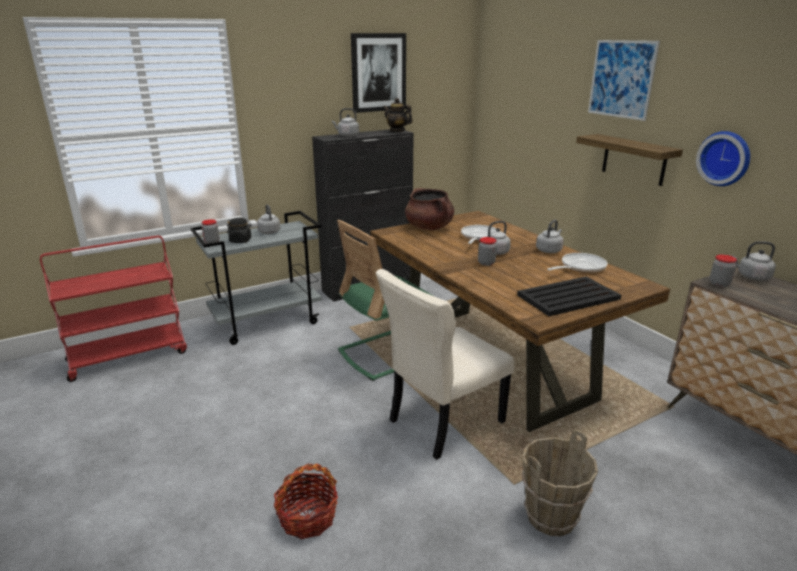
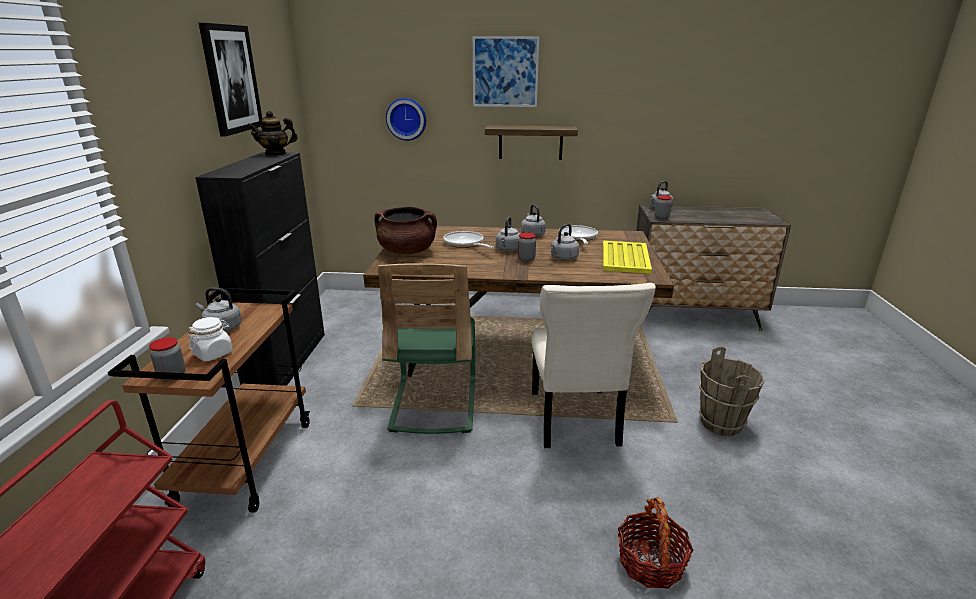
camera: 55 degrees left, 0 degrees up
grey cart [190,211,322,345] -> brown cart [108,288,310,513]
black jar [227,218,252,243] -> white jar [188,317,233,361]
grey kettle [332,108,359,137] -> grey kettle moved to [550,224,579,260]
black tray [517,276,621,316] -> yellow tray [603,241,652,274]
wall clock [696,131,750,186] -> wall clock moved to [386,98,426,141]

